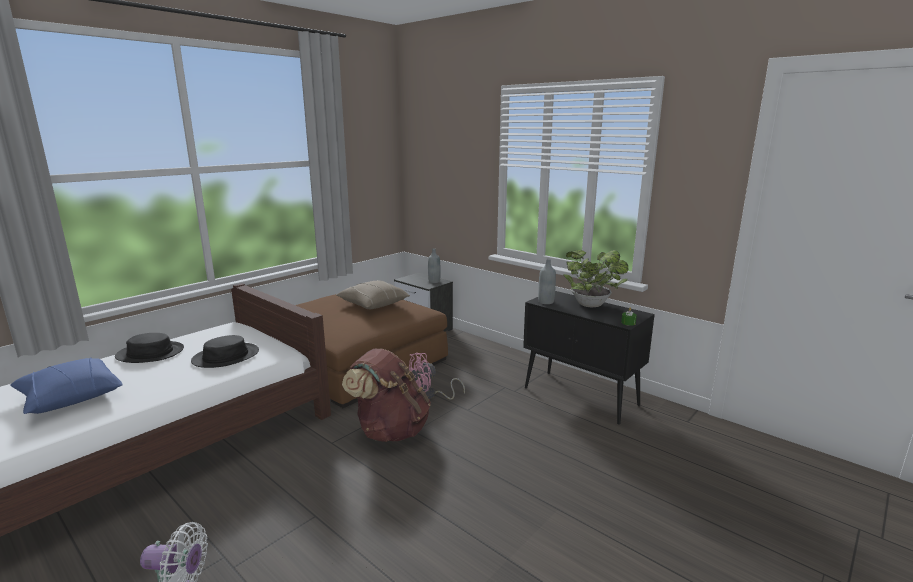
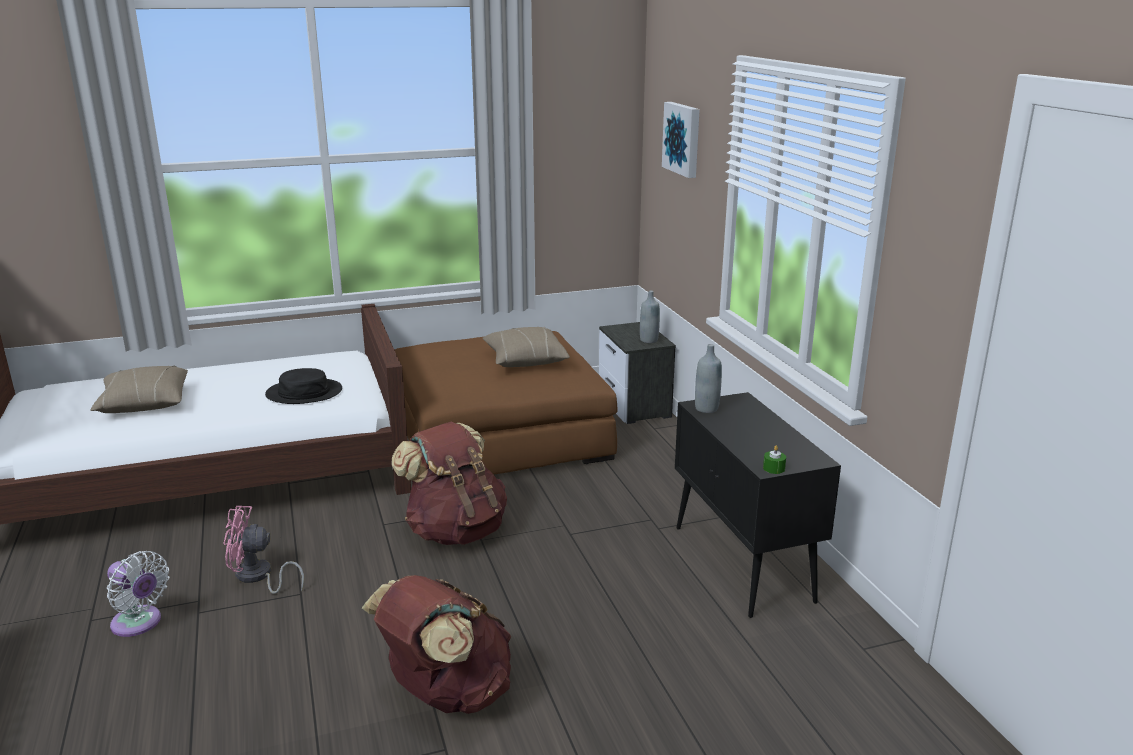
camera: 30 degrees right, 5 degrees up
blue pillow [10,357,123,414] -> beige pillow [90,365,188,413]
black hat [115,333,184,363] -> none
pink fan [409,353,465,400] -> pink fan moved to [223,506,304,594]
potted plant [563,250,628,307] -> none
none -> brown backpack [362,575,512,714]
none -> picture [662,102,700,178]

